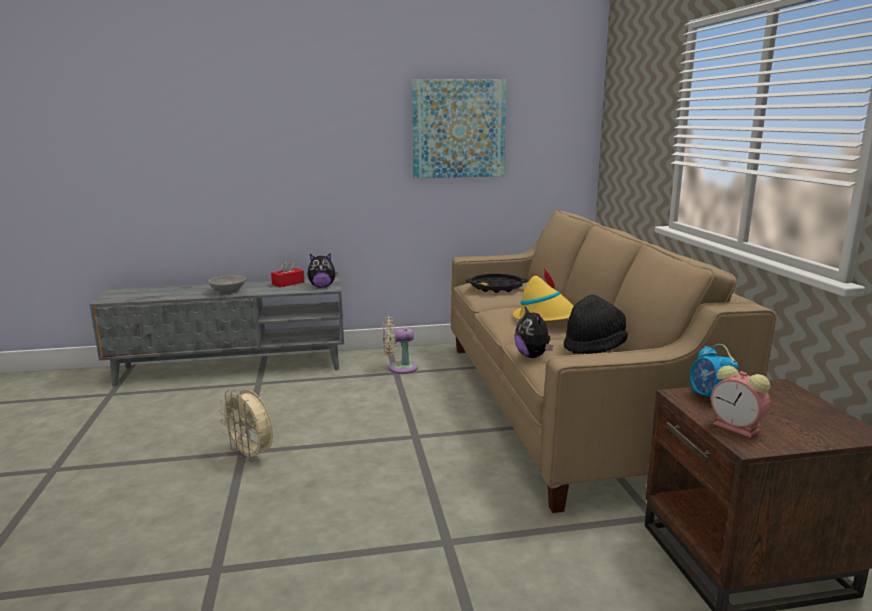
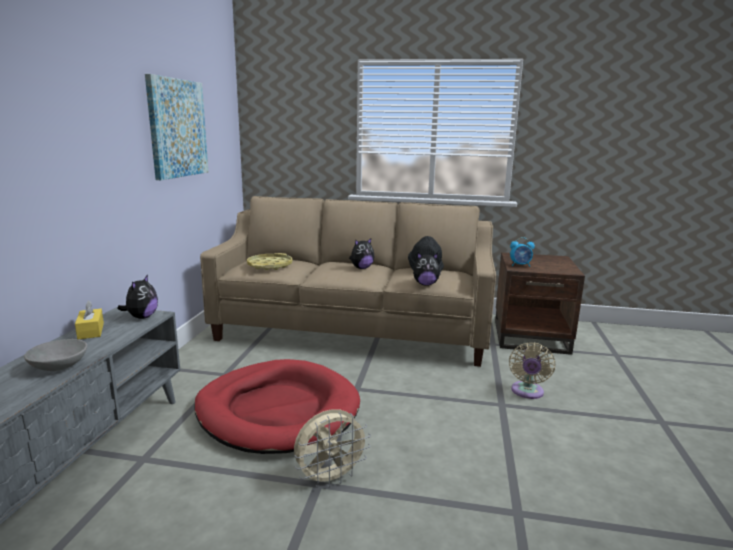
camera: 70 degrees left, 0 degrees up
red tissue box [271,260,304,287] -> yellow tissue box [75,300,104,339]
beige fan [383,316,418,374] -> beige fan moved to [509,343,555,399]
black tray [466,274,528,293] -> yellow tray [247,253,293,270]
yellow hat [513,267,574,321] -> plush toy [349,238,375,269]
alarm clock [711,366,770,438] -> none
none -> red dog bed [194,359,360,454]

